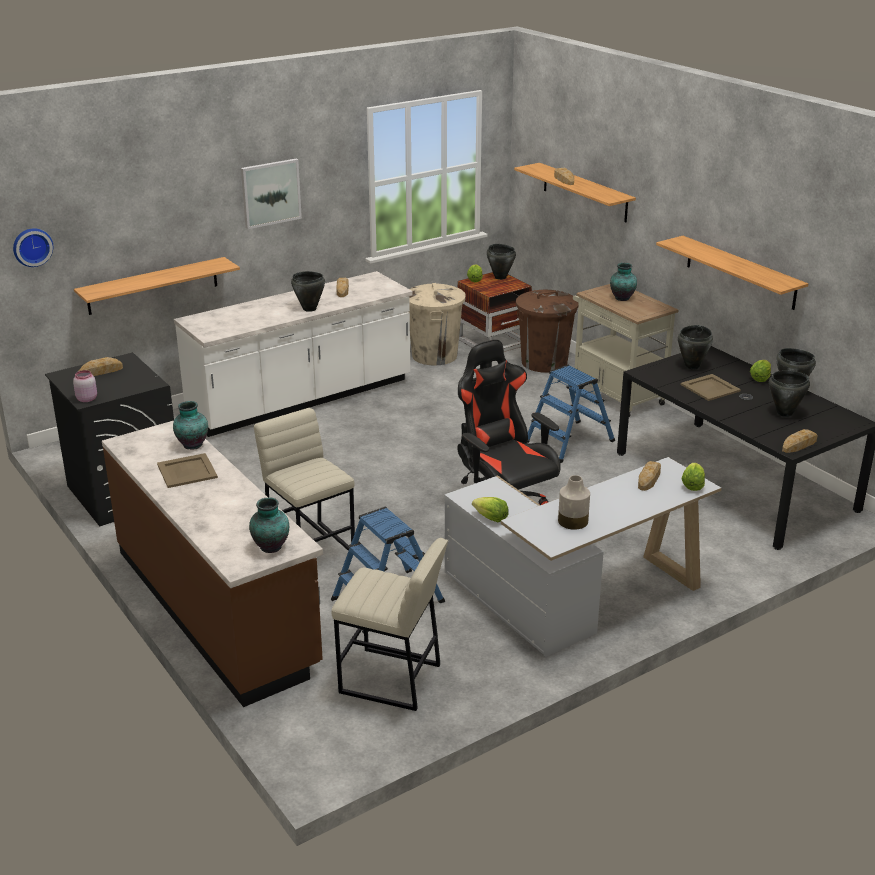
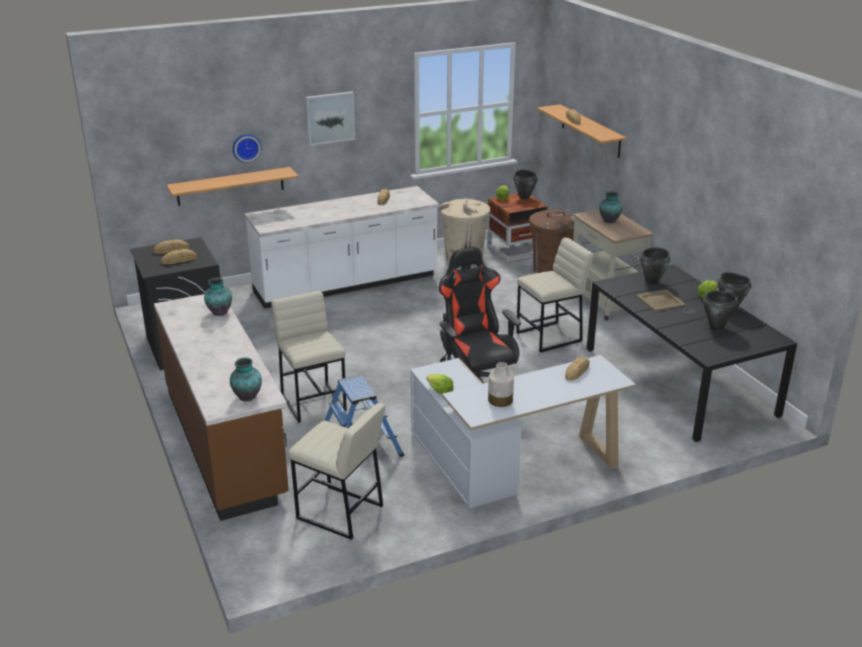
camera: 10 degrees right, 0 degrees up
wall clock [13,228,53,267] -> wall clock moved to [232,134,262,163]
pink jar [73,370,97,402] -> none
beige tray [157,453,218,488] -> none
black cooking pot [291,271,325,312] -> none
blue step ladder [526,365,615,463] -> beige chair [516,238,594,353]
shelf [656,236,809,310] -> none
lettuce [682,463,705,491] -> none
bread [782,429,817,453] -> bread moved to [161,249,197,264]

